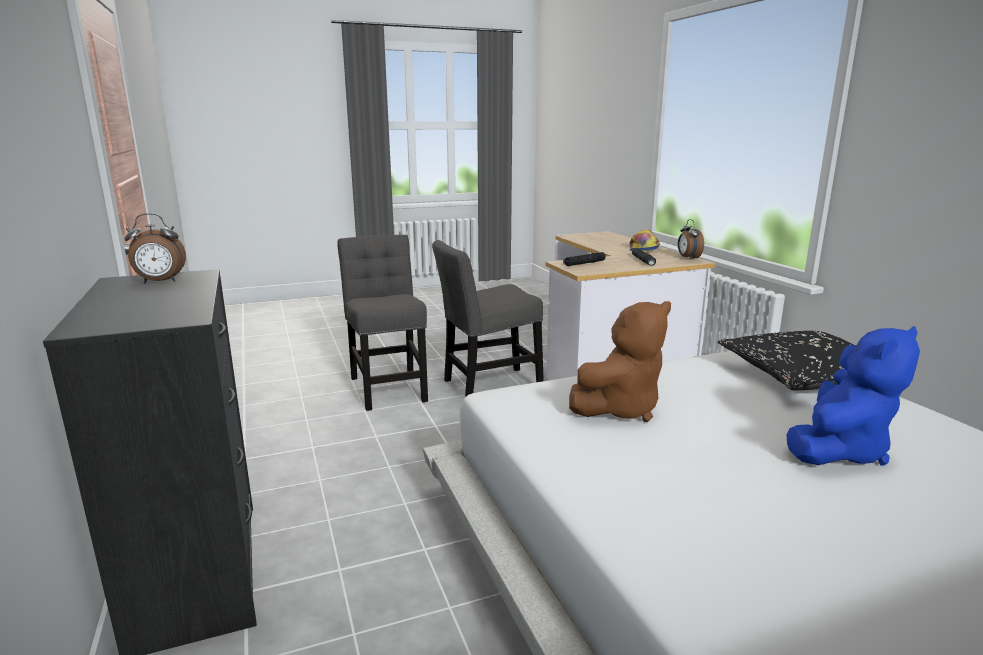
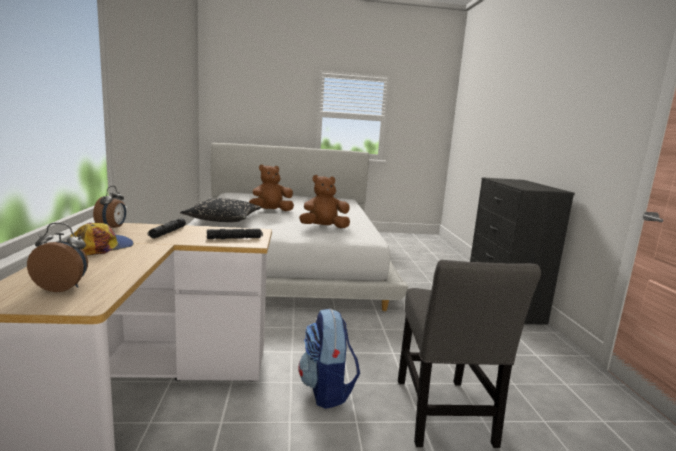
camera: 165 degrees left, 5 degrees down
alarm clock [125,213,186,284] -> alarm clock moved to [27,223,88,292]
grey chair [432,240,544,397] -> backpack [298,309,360,409]
blue plush toy [786,326,920,466] -> brown plush toy [249,165,294,211]

